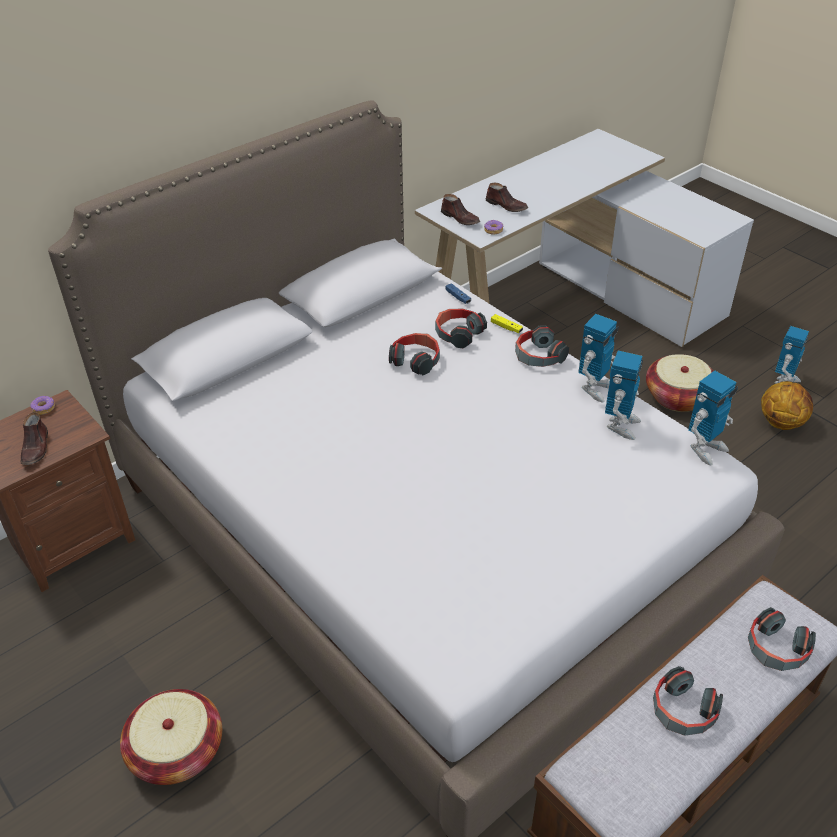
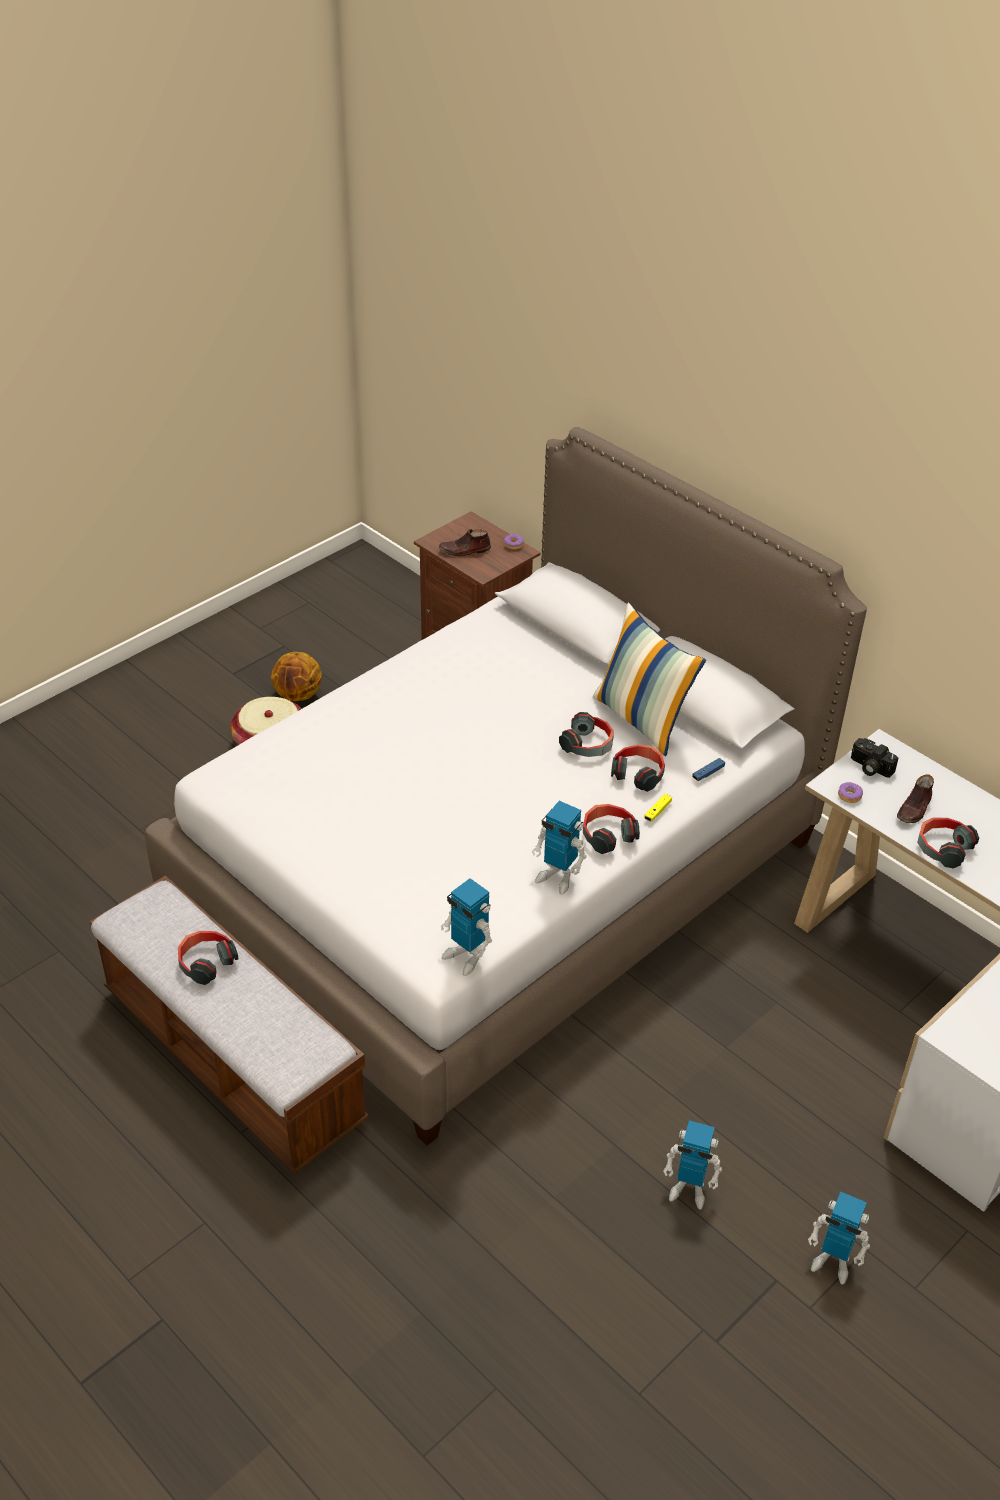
camera: 85 degrees right, 0 degrees up
brown shoe [441,194,480,225] -> camera [851,738,898,778]
toy robot [605,351,643,440] -> toy robot moved to [663,1120,722,1210]
basket [646,354,713,412] -> none
headphones [748,607,816,671] -> headphones moved to [917,817,979,868]
basketball [761,381,813,430] -> basketball moved to [271,652,322,701]
none -> pillow [593,603,706,756]

